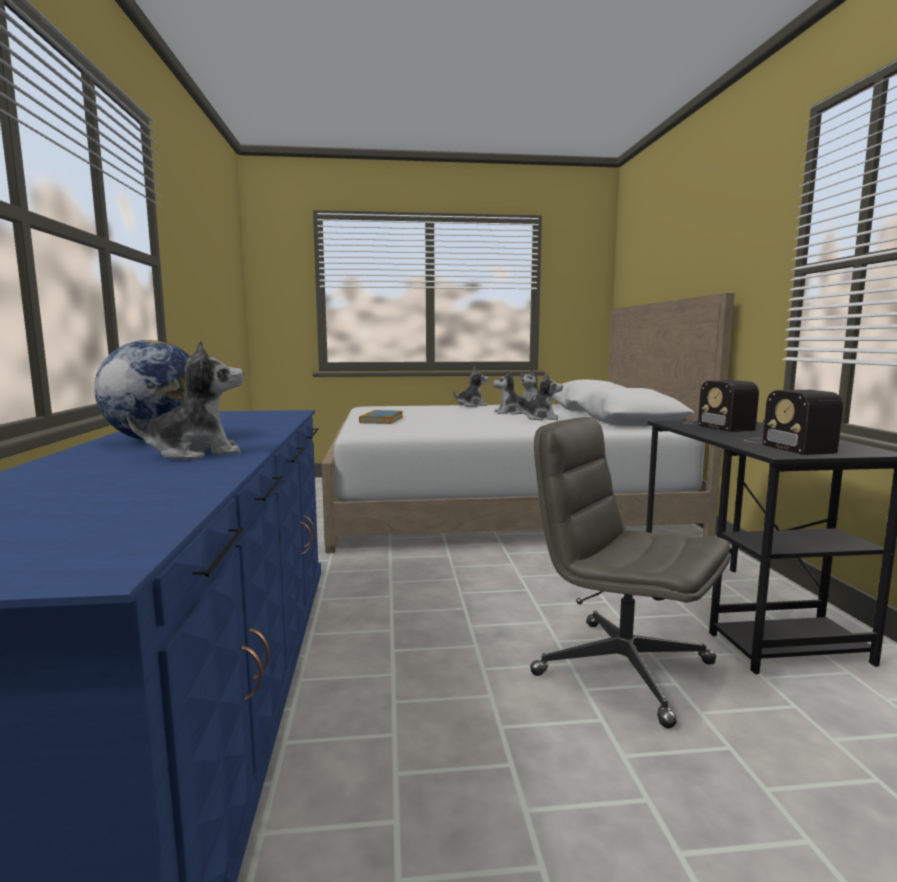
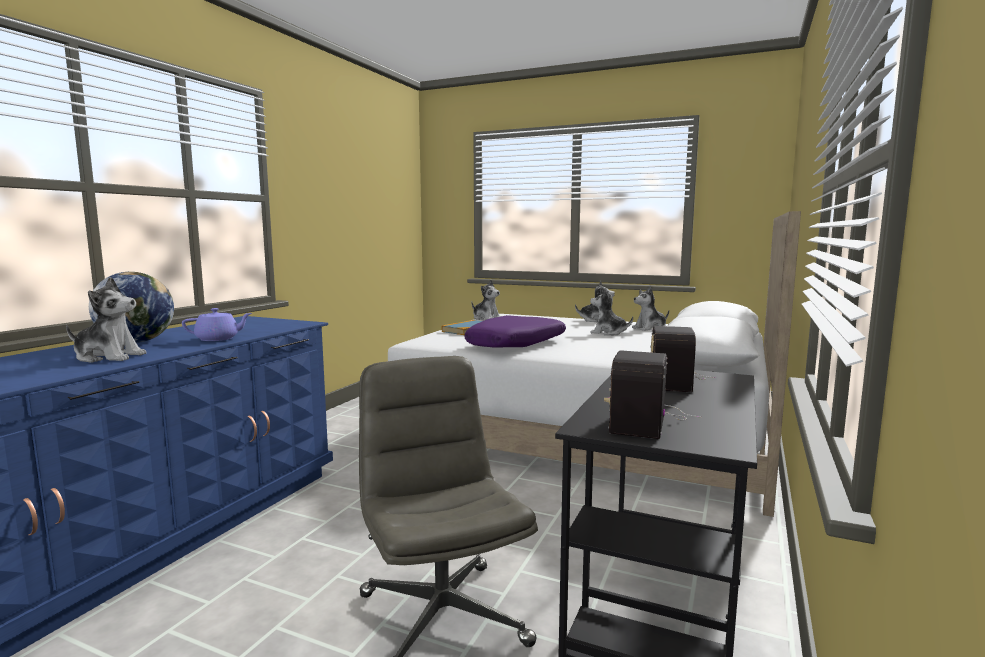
camera: 30 degrees right, 0 degrees up
plush toy [517,372,563,421] -> plush toy moved to [472,280,501,320]
none -> purple teapot [182,308,252,341]
none -> purple pillow [464,315,566,348]

